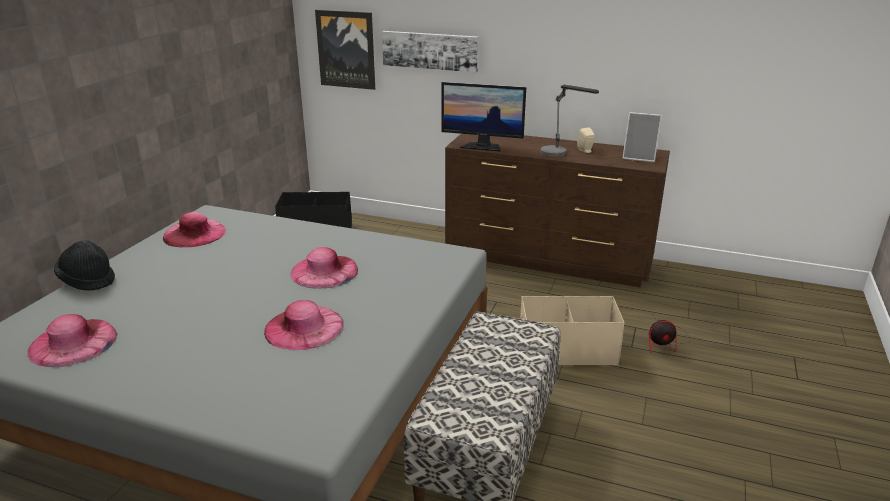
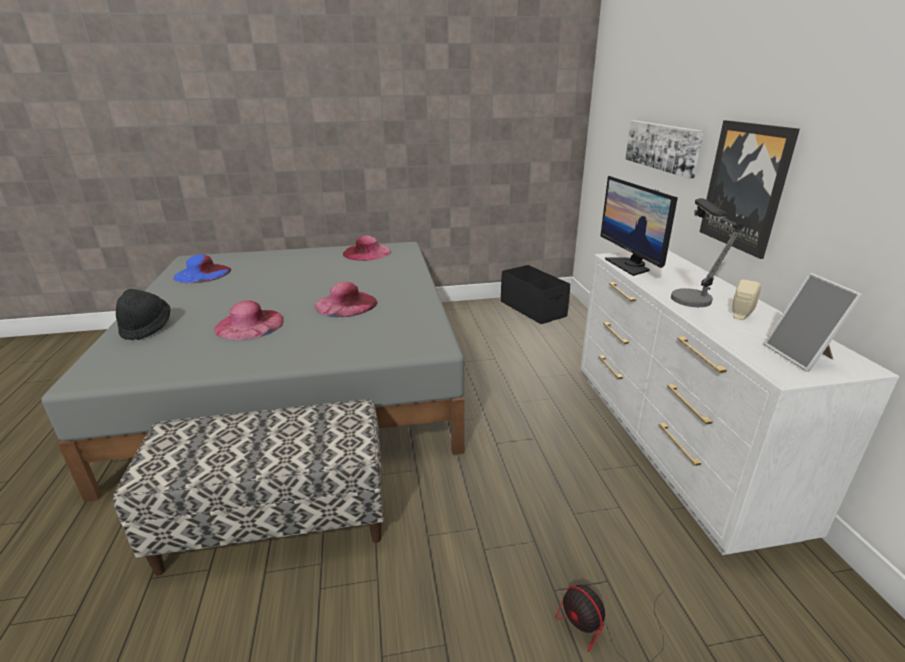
camera: 60 degrees right, 0 degrees up
pink hat [27,314,117,367] -> blue hat [174,254,231,283]
black hat [54,240,115,291] -> black hat moved to [116,289,170,340]
picture [315,10,375,90] -> picture moved to [700,120,800,259]
brown dresser [445,134,670,287] -> white dresser [581,250,899,555]
beige storage box [520,296,625,365] -> none

